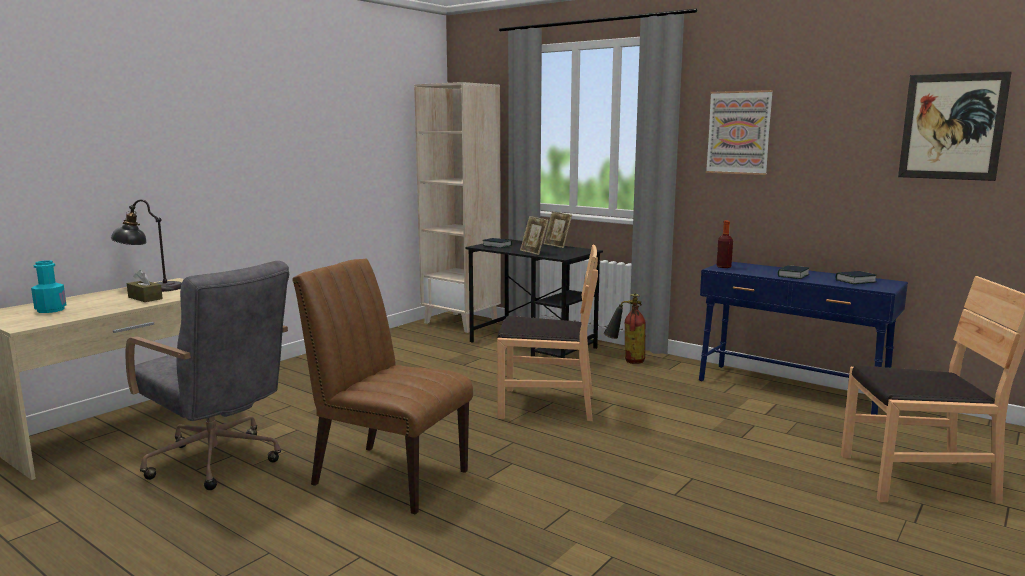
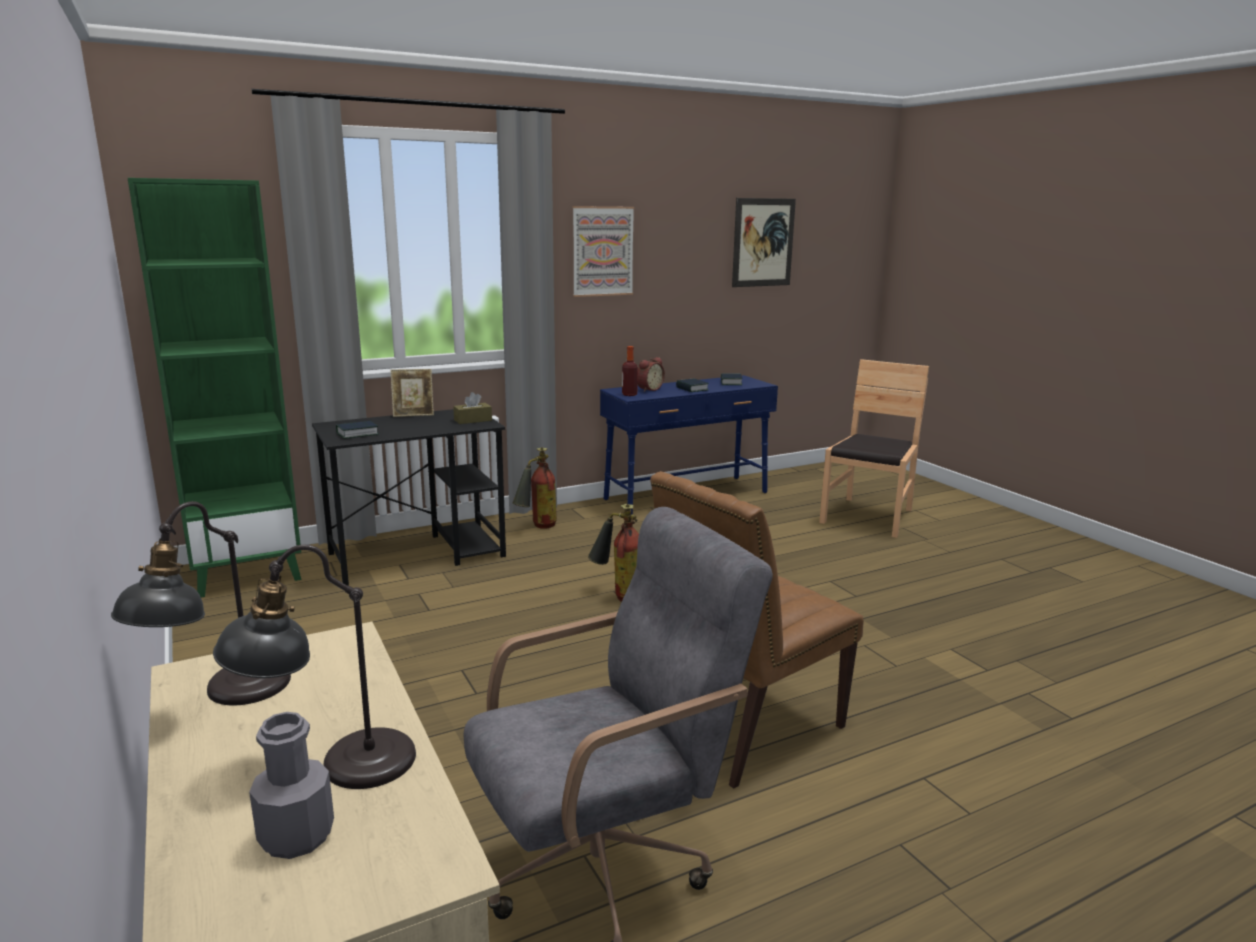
camera: 65 degrees left, 5 degrees up
turquoise bottle [31,260,66,313] -> grey bottle [249,712,334,859]
brown tissue box [127,270,163,302] -> brown tissue box moved to [453,392,492,424]
beige bookcase [414,82,501,333] -> green bookcase [128,178,301,598]
brown chair [497,245,598,421] -> fire extinguisher [588,504,639,602]
picture frame [520,216,548,255] -> none
none -> grey table lamp [213,545,416,789]
none -> alarm clock [637,357,665,392]

